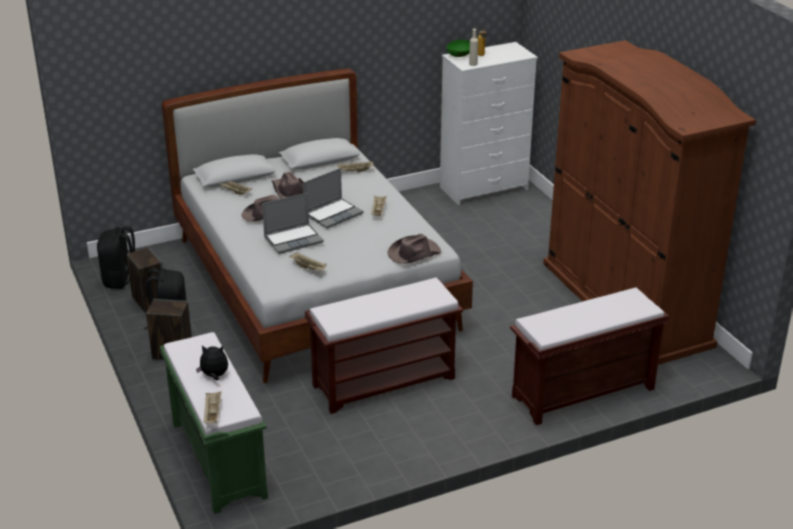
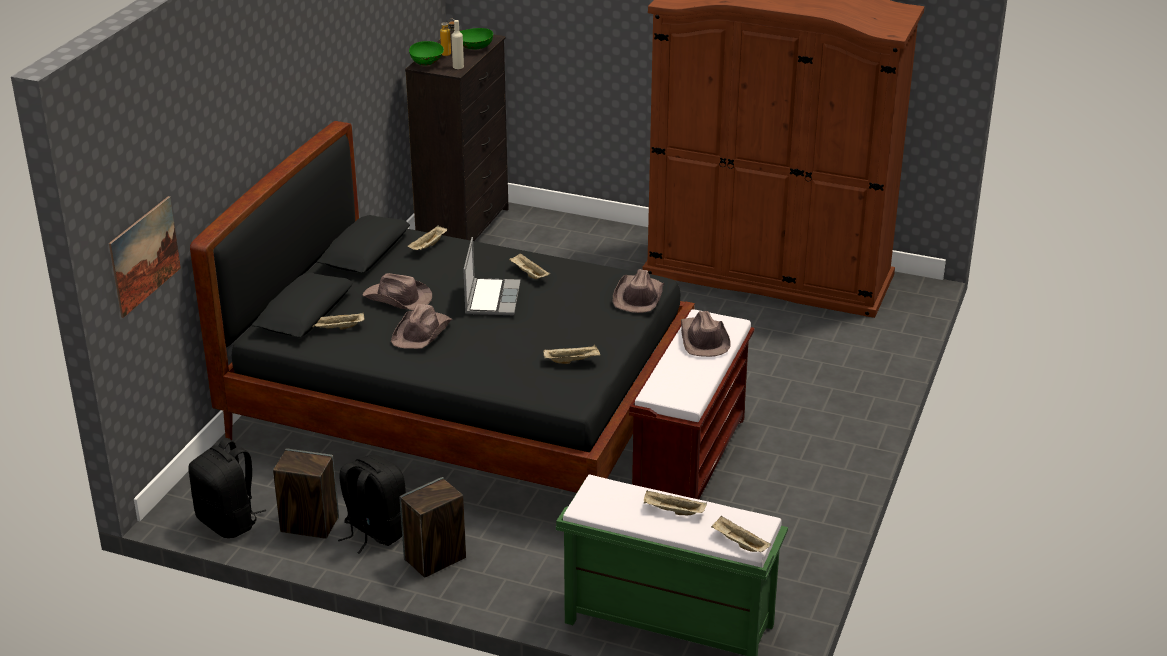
camera: 45 degrees left, 0 degrees up
white bed [162,68,473,383] -> black bed [190,121,695,493]
plush toy [196,346,228,380] -> beige tray [644,490,707,515]
laptop [262,193,324,254] -> none
white dresser [440,42,538,205] -> black dresser [405,29,509,241]
brown bench [510,288,669,425] -> none
none -> picture [109,196,181,318]
none -> green bowl [460,28,493,49]
none -> brown hat [681,311,731,357]

